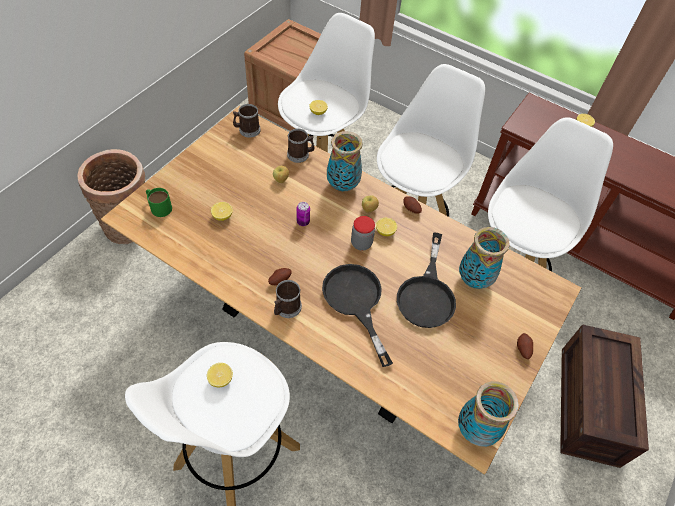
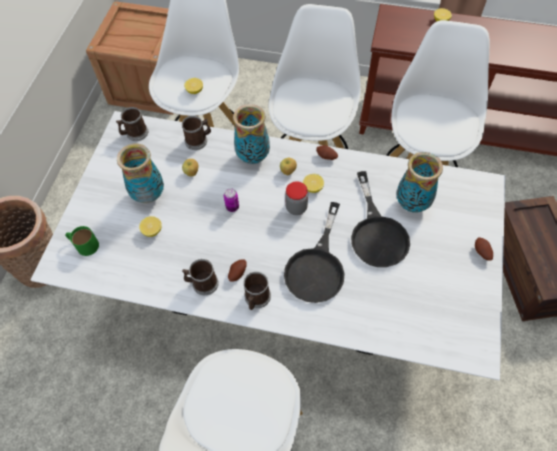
camera: 15 degrees left, 5 degrees up
brown dining table [101,106,581,475] -> white dining table [31,111,505,380]
lemon [207,363,233,387] -> none
black frying pan [322,264,393,367] -> black frying pan turned 120 degrees counterclockwise [284,202,344,303]
vase [458,381,519,447] -> vase moved to [117,143,164,203]
none -> mug [182,259,218,295]

